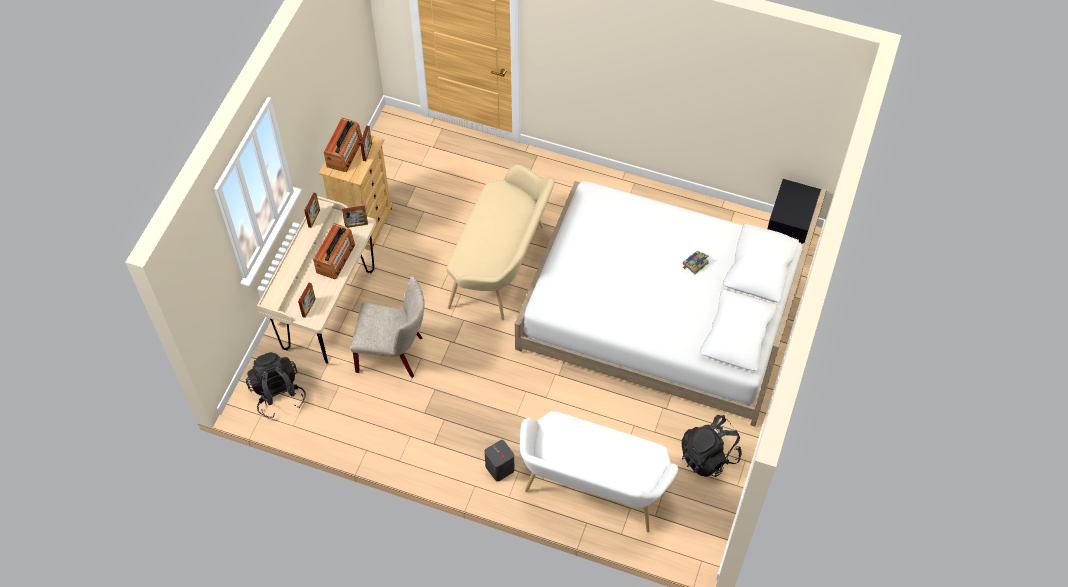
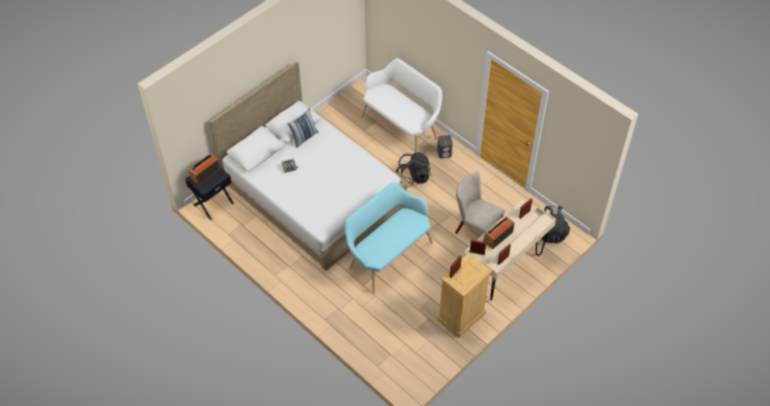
camera: 155 degrees left, 5 degrees down
radio [324,118,362,172] -> radio moved to [189,154,220,185]
beige bench [447,165,555,320] -> turquoise bench [345,183,433,294]
black backpack [682,415,742,477] -> black backpack moved to [396,152,431,188]
none -> pillow [287,108,318,148]

